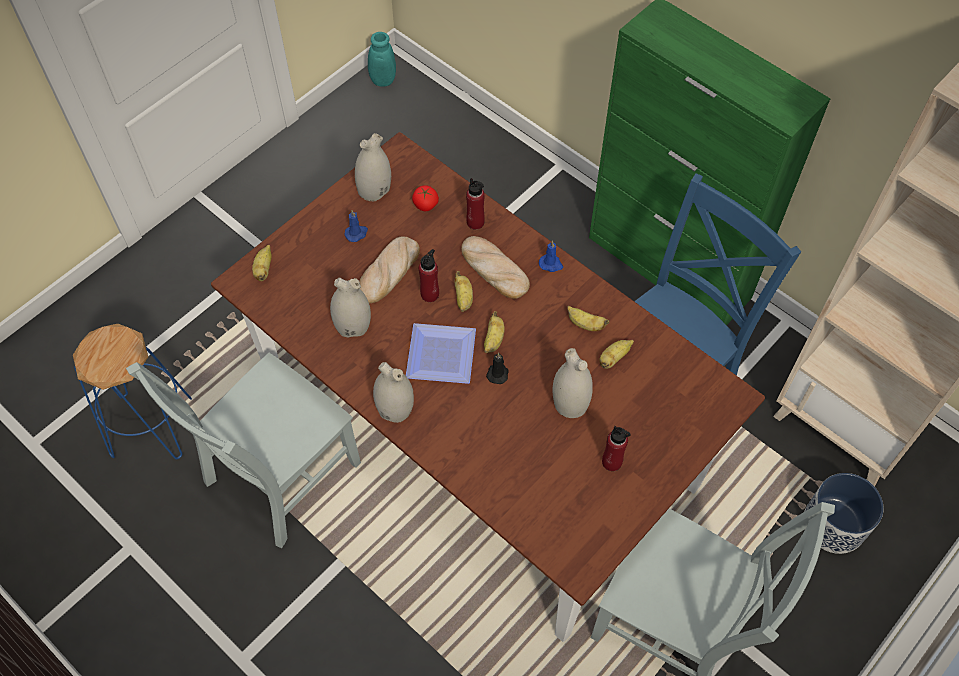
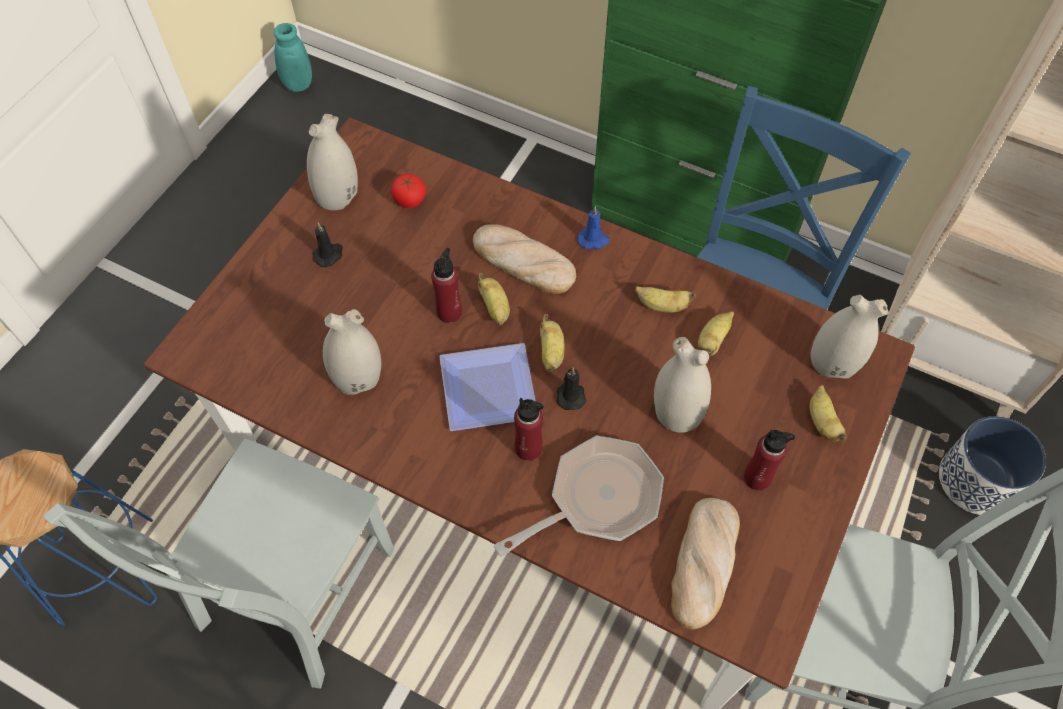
camera: 15 degrees left, 0 degrees up
banana [252,245,272,281] -> banana moved to [809,385,847,441]
blue candle [345,210,368,242] -> black candle [312,222,343,267]
bread [359,236,420,303] -> bread moved to [671,498,740,630]
white vase [373,362,414,423] -> white vase moved to [810,295,889,379]
red bottle [466,178,485,230] -> red bottle moved to [514,398,544,461]
none -> frying pan [494,436,664,557]

